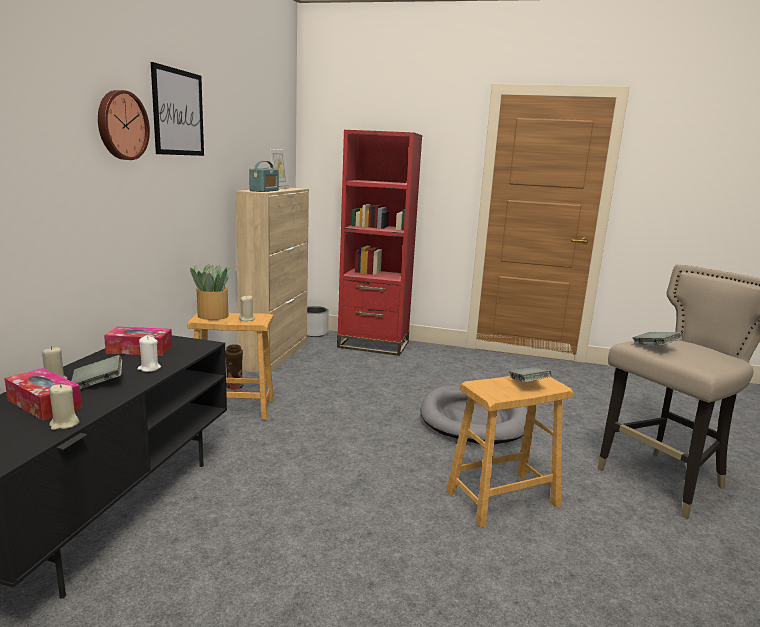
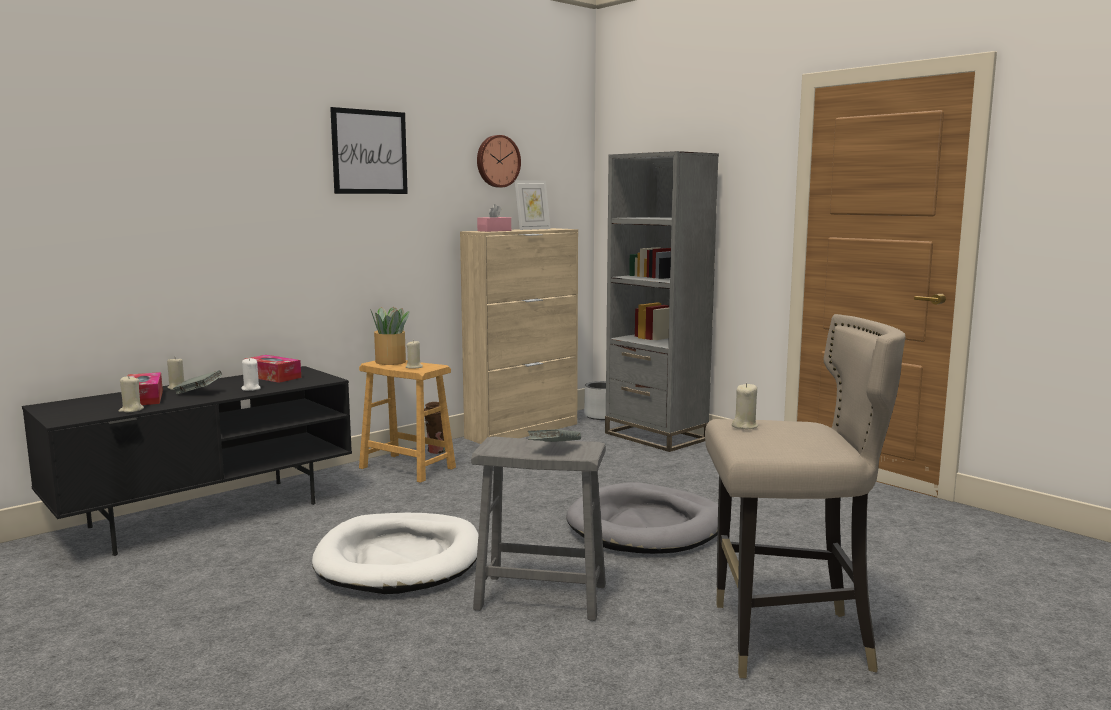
camera: 35 degrees right, 5 degrees down
wall clock [98,90,150,160] -> wall clock moved to [477,135,521,187]
radio [249,161,279,192] -> pink tissue box [477,204,511,232]
red bookcase [337,130,422,356] -> grey bookcase [605,151,719,452]
brown stool [446,376,573,528] -> grey stool [471,436,606,621]
grey book [633,332,683,345] -> beige candle [732,383,758,429]
none -> white dog bed [312,513,479,594]

